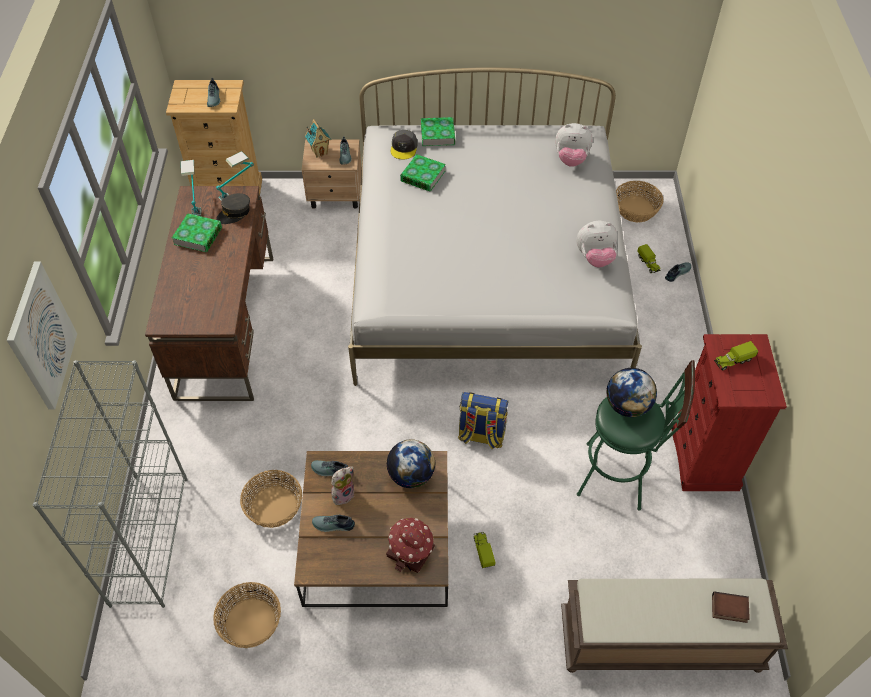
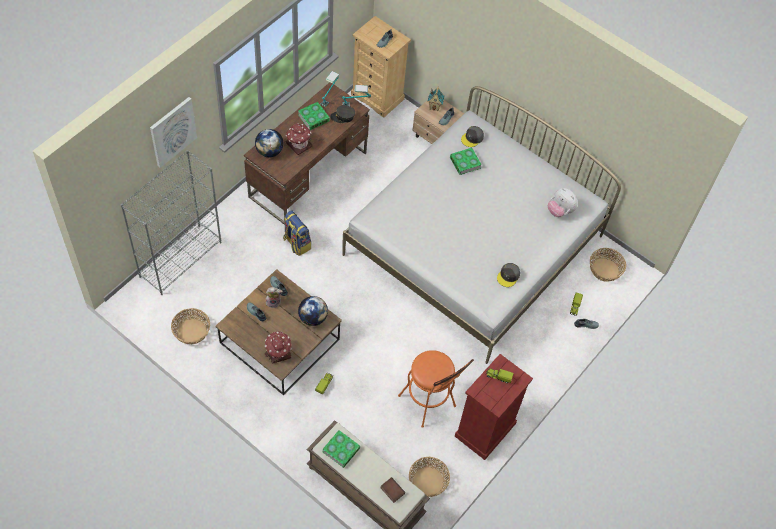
camera: 35 degrees right, 5 degrees up
basket [240,470,302,528] -> basket moved to [409,457,450,497]
book [421,117,455,146] -> book moved to [322,430,360,468]
backpack [458,392,509,449] -> backpack moved to [283,211,311,256]
plush toy [576,221,617,267] -> grey cap [497,263,520,287]
green stool [577,360,695,510] -> orange stool [398,350,474,428]
globe [606,368,657,417] -> globe moved to [255,129,283,157]
none -> toy house [286,123,313,155]

